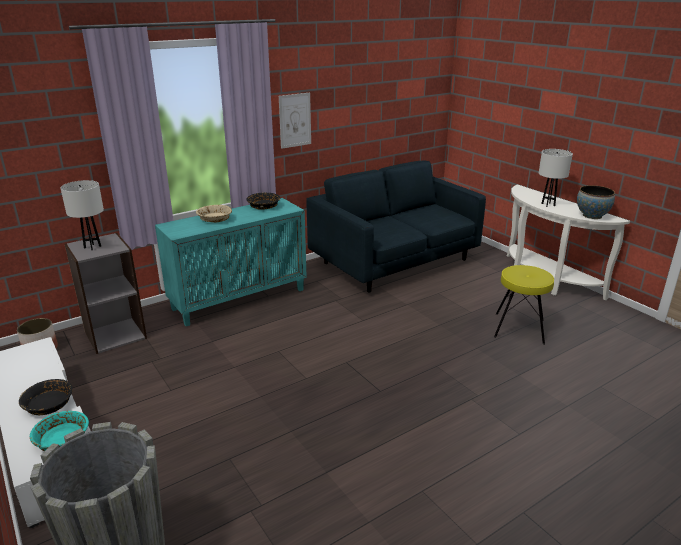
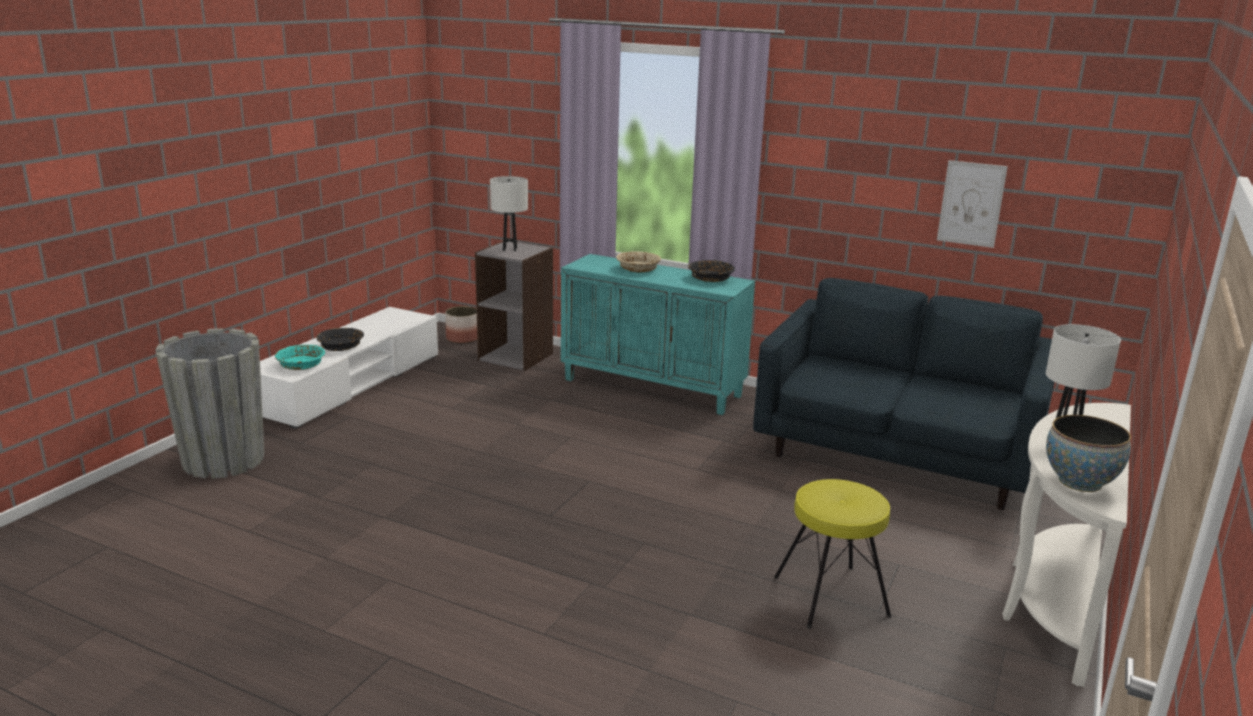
camera: 60 degrees right, 5 degrees down
picture [279,93,311,149] -> picture moved to [937,160,1008,248]

